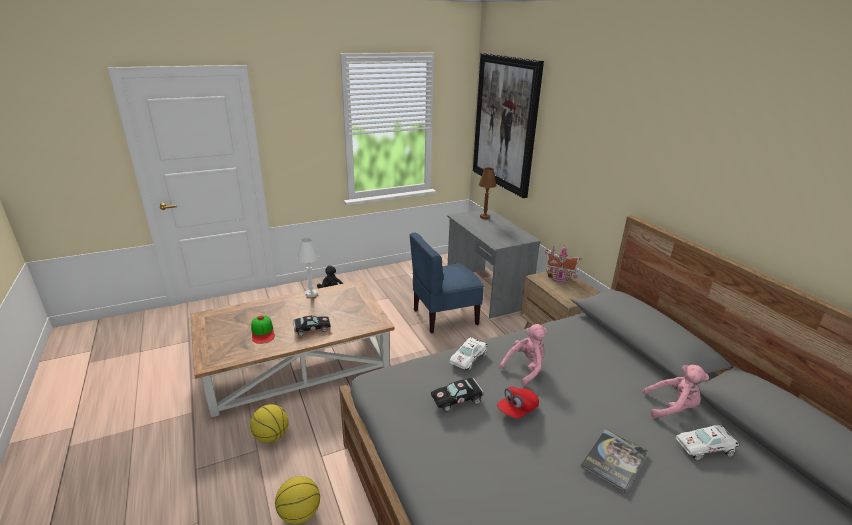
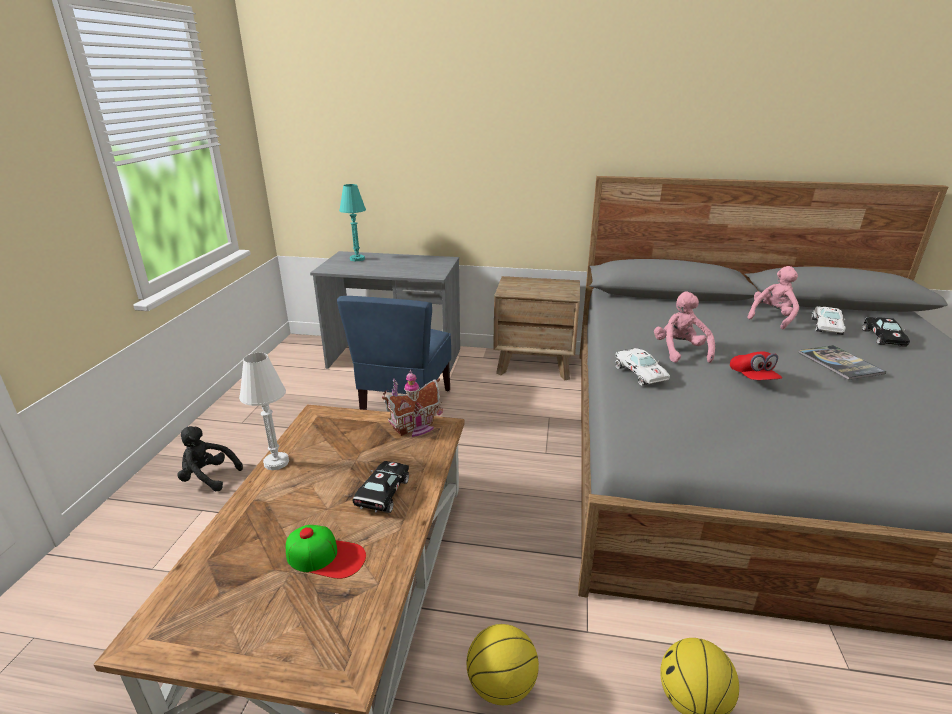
camera: 55 degrees left, 0 degrees up
black toy car [431,378,484,412] -> black toy car moved to [862,317,910,347]
picture [473,53,544,198] -> none
brown table lamp [479,168,497,219] -> turquoise table lamp [339,184,366,261]
toy house [545,245,582,283] -> toy house moved to [382,370,443,437]

